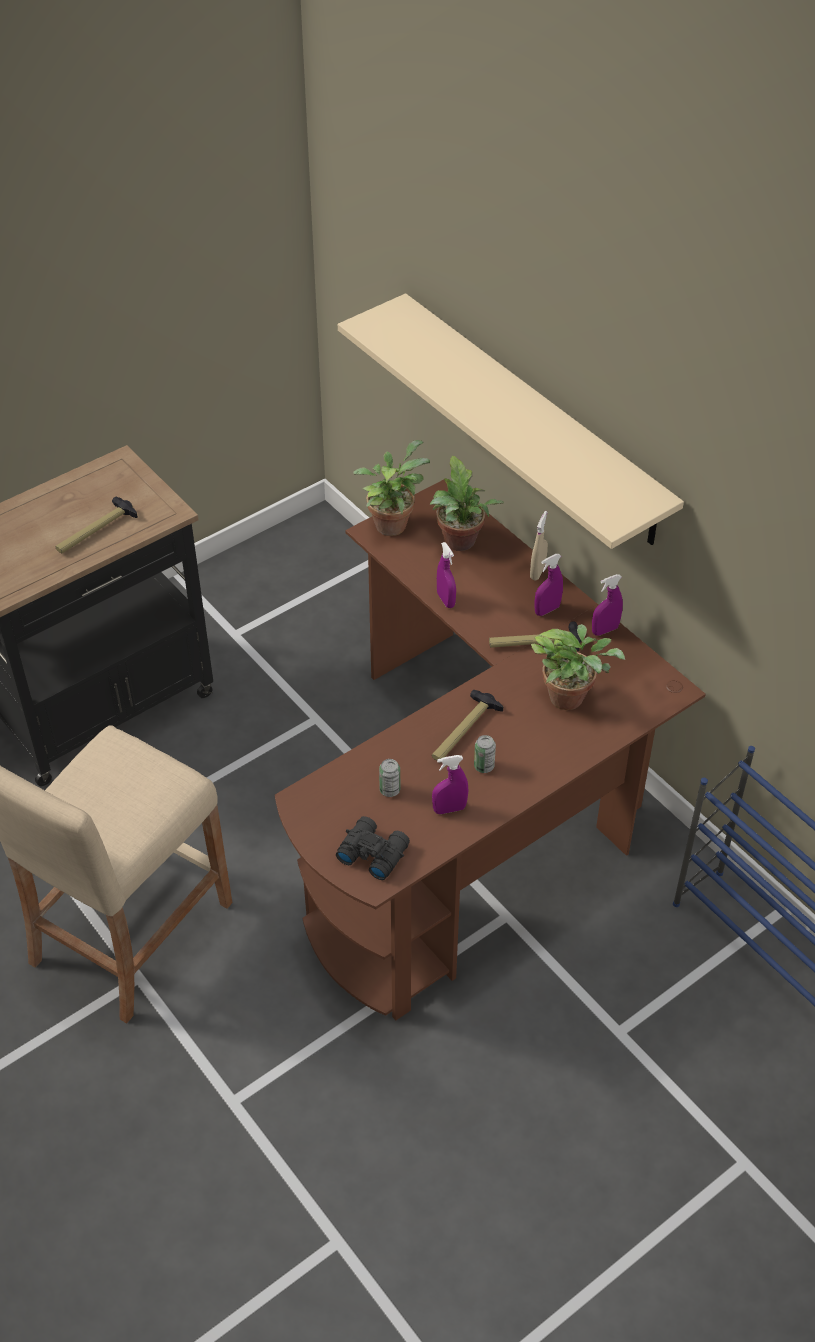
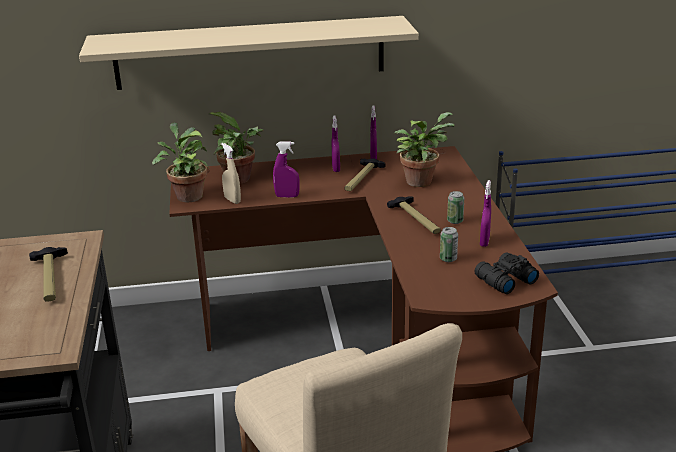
camera: 60 degrees left, 20 degrees down
beige spray bottle [530,511,548,581] -> beige spray bottle moved to [221,143,241,204]

